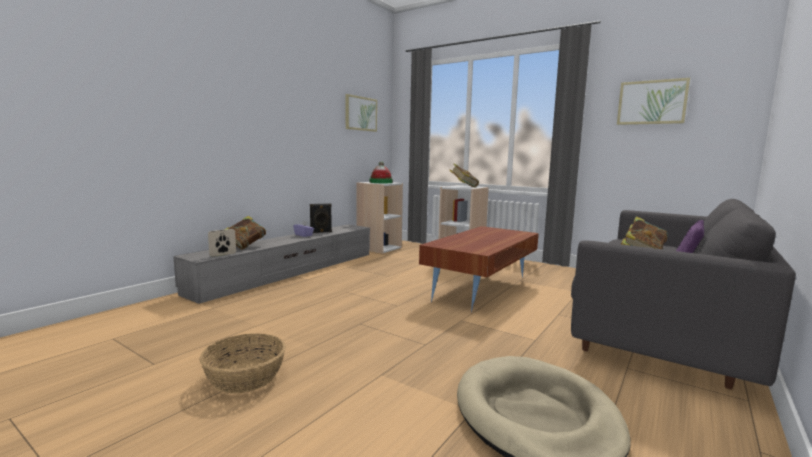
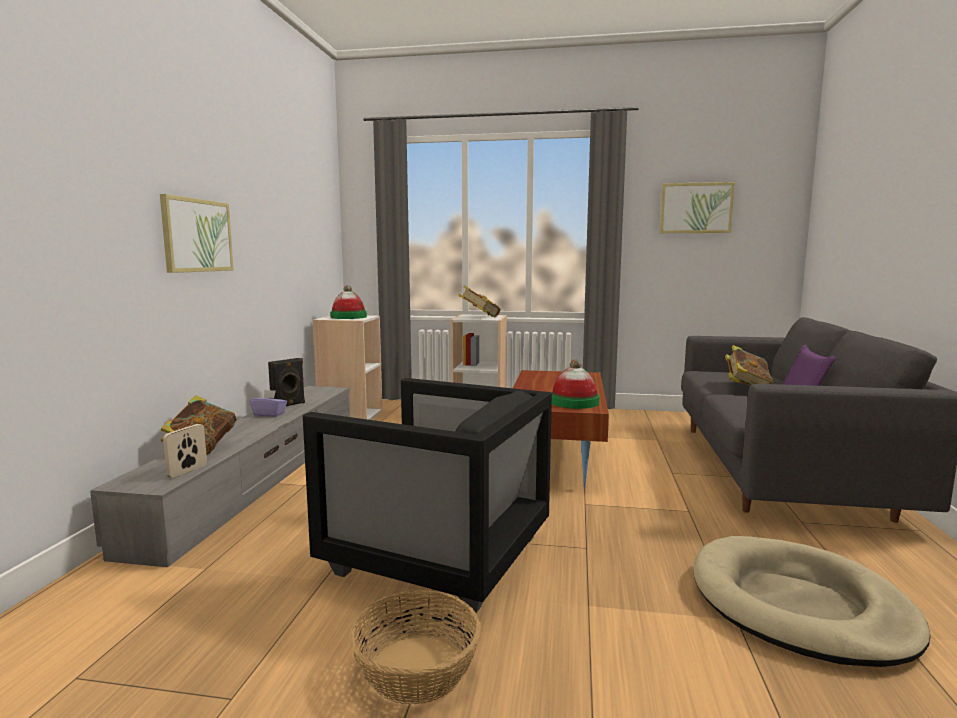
camera: 25 degrees left, 0 degrees up
picture [345,94,377,132] -> picture moved to [160,194,234,273]
none -> black armchair [303,378,552,613]
none -> hat [551,359,600,409]

